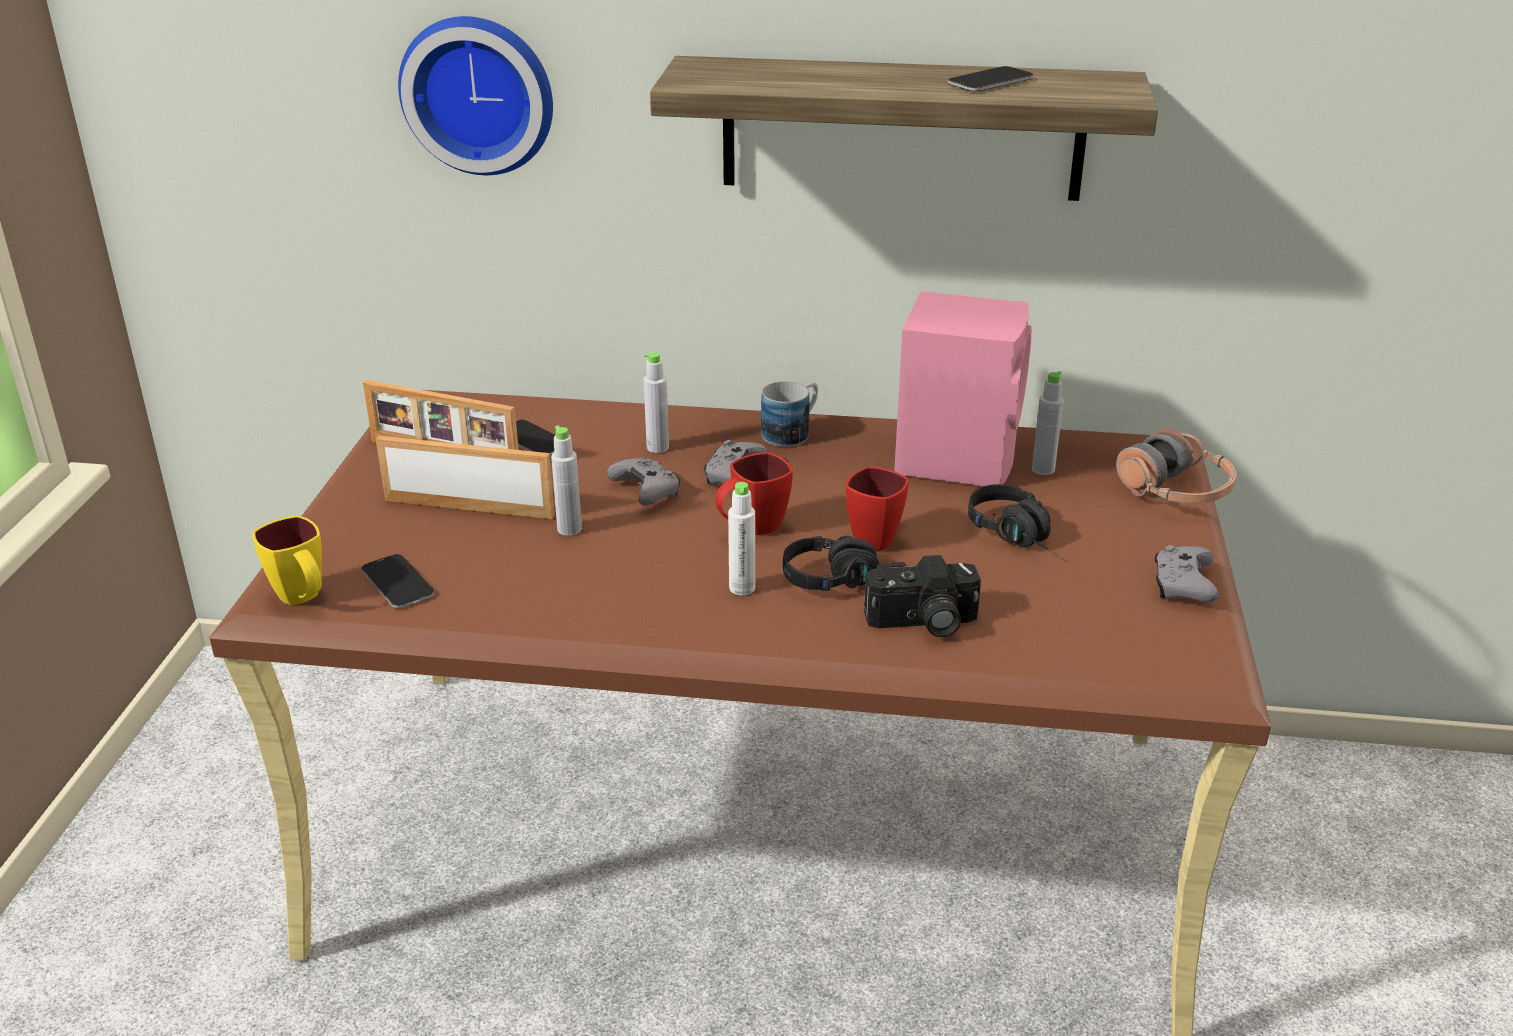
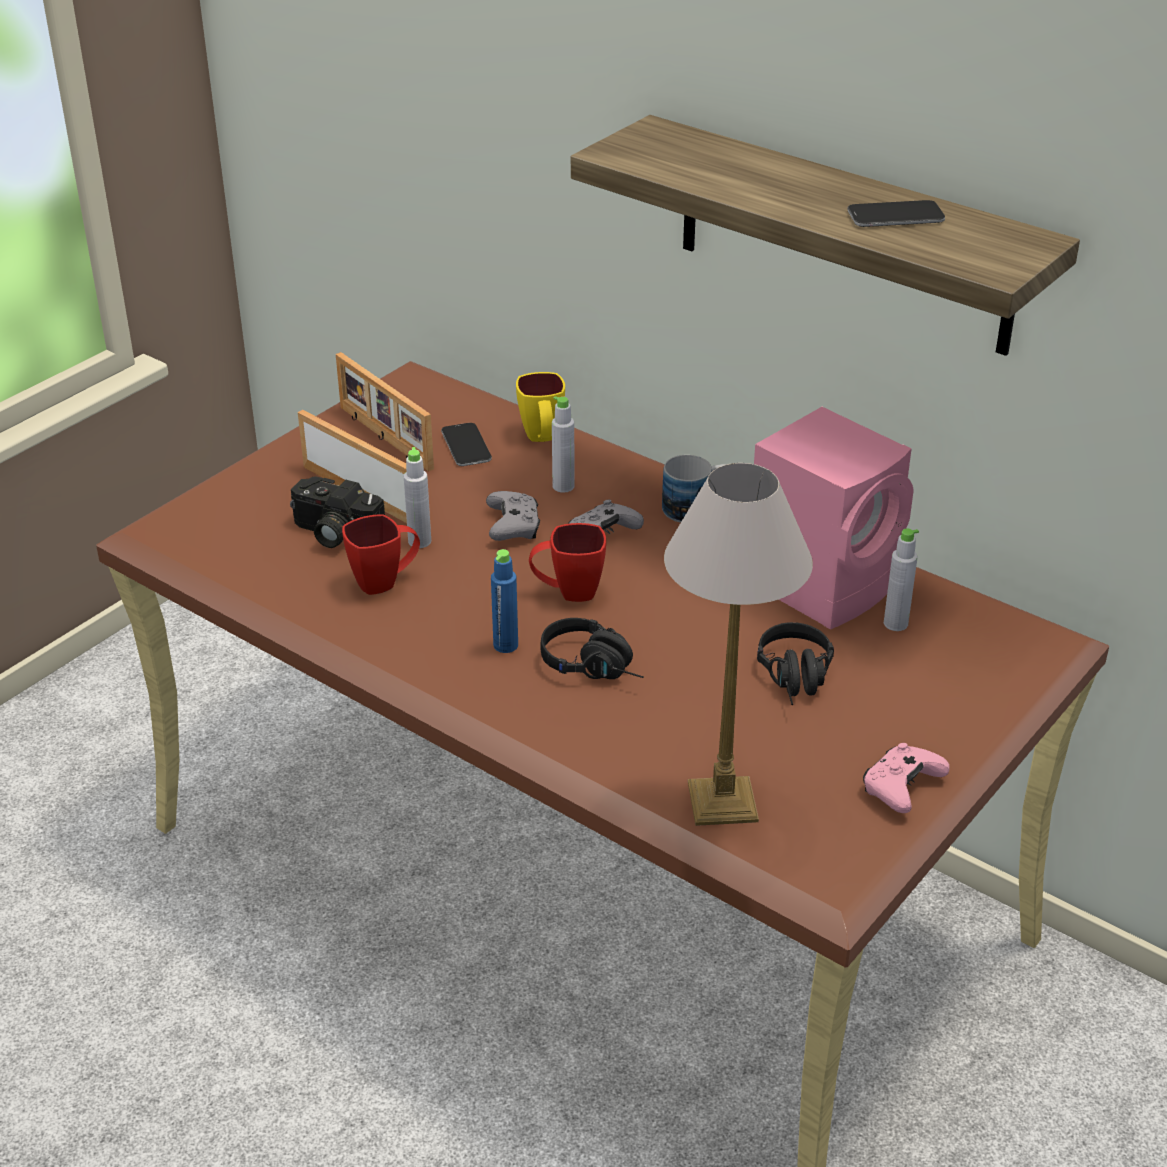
camera: 30 degrees right, 5 degrees up
yellow mug [252,516,322,606] -> yellow mug moved to [516,372,565,442]
phone [361,554,434,608] -> none
wall clock [398,16,553,175] -> none
white bottle [728,482,755,595] -> blue bottle [491,549,518,653]
red mug [846,467,909,551] -> red mug moved to [342,514,420,595]
camera [864,555,981,637] -> camera moved to [290,476,385,548]
headphones [1116,428,1237,503] -> none
grey game controller [1154,545,1219,602] -> pink game controller [863,743,949,813]
none -> table lamp [664,463,813,826]

